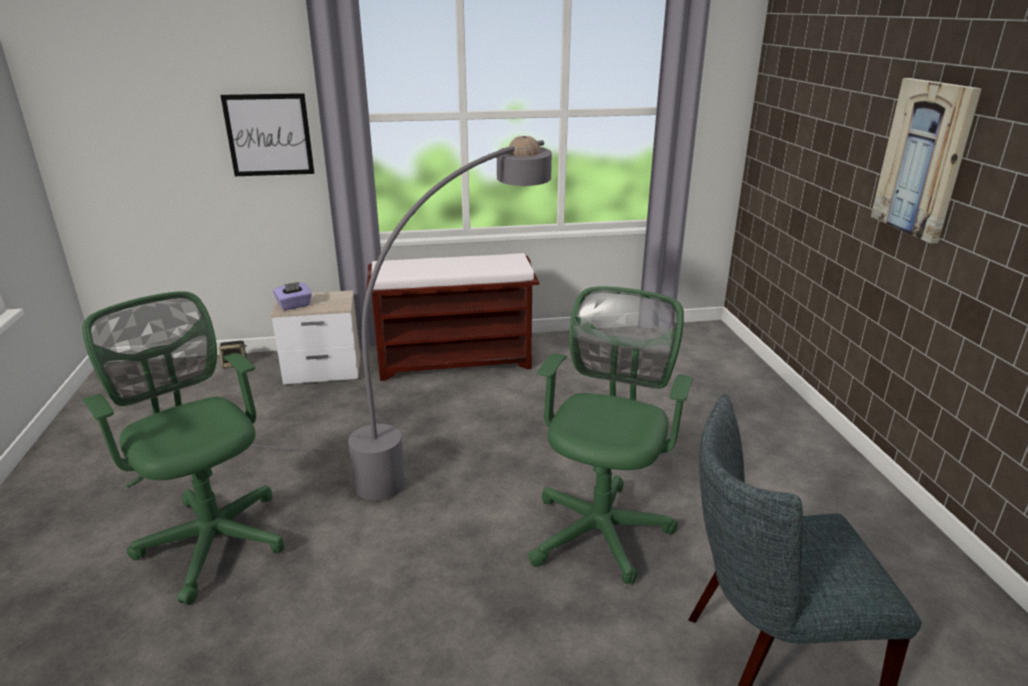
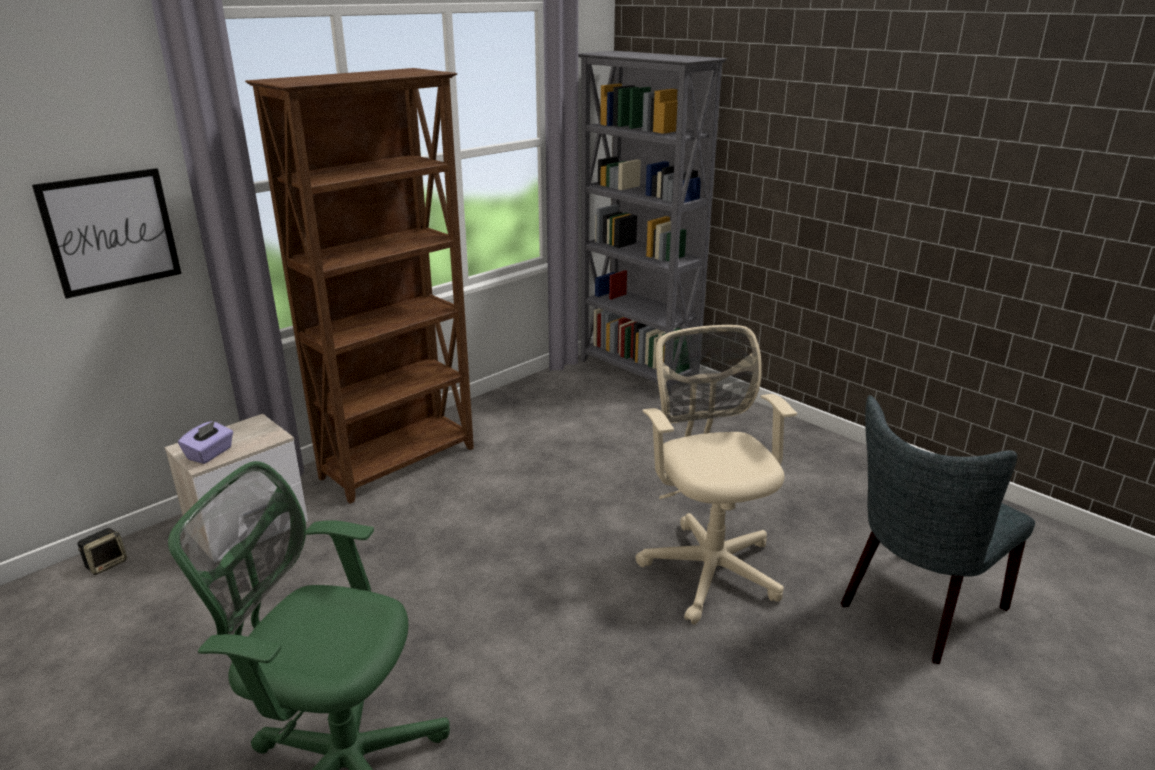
camera: 35 degrees left, 0 degrees up
grey floor lamp [158,136,552,501] -> none
brown bench [366,253,539,381] -> brown bookcase [245,68,474,504]
green office chair [528,286,693,584] -> beige office chair [636,325,797,625]
picture [871,78,982,243] -> none
none -> grey bookcase [578,51,727,383]

